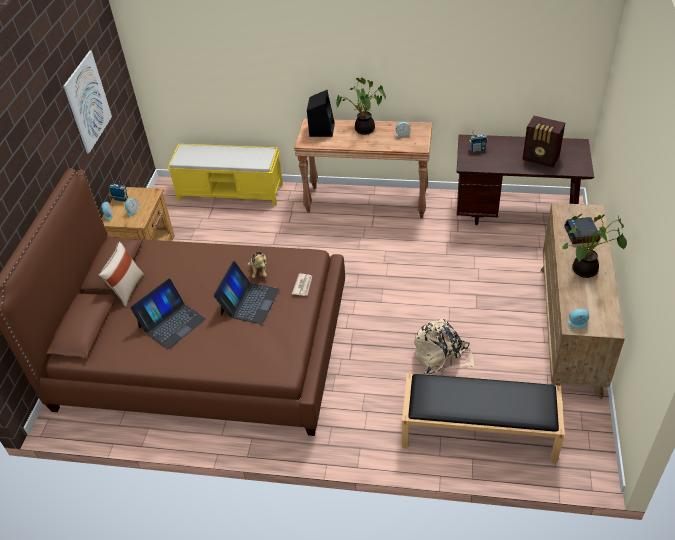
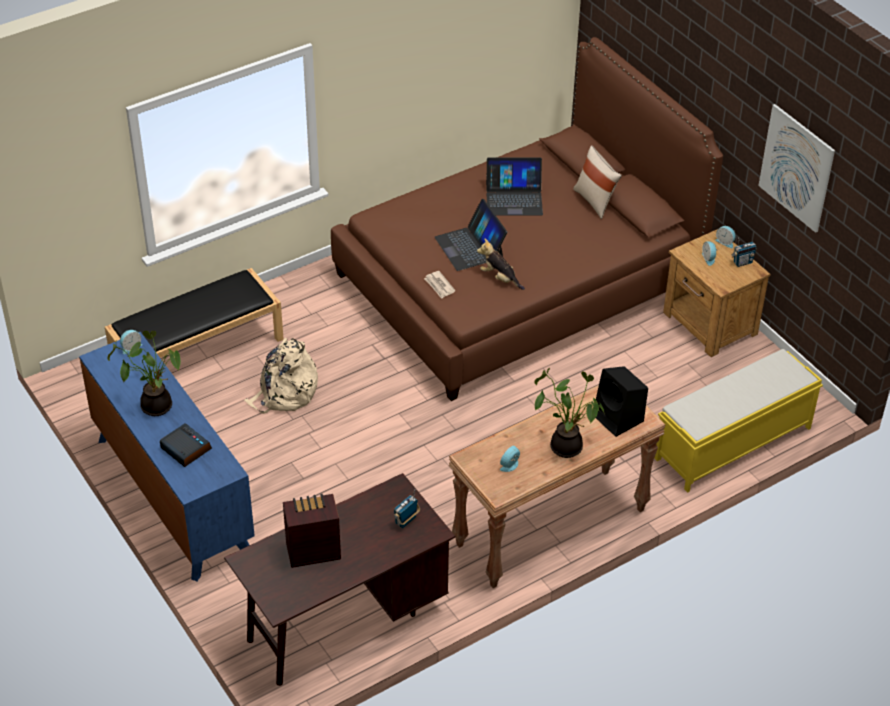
camera: 135 degrees right, 0 degrees up
laptop [130,278,206,349] -> laptop turned 90 degrees counterclockwise [486,157,543,216]
brown dresser [540,203,625,399] -> blue dresser [79,332,255,582]

